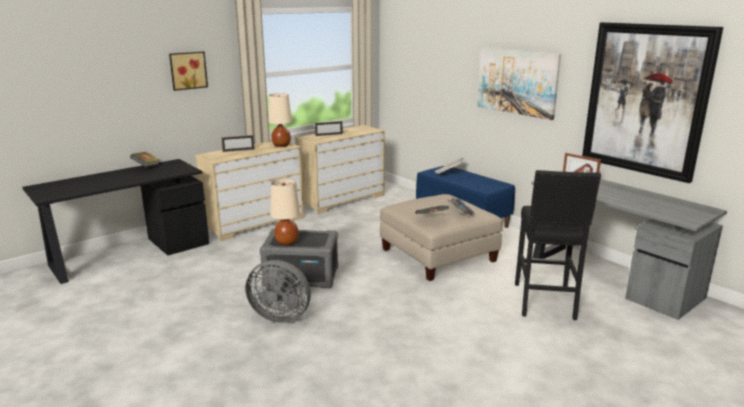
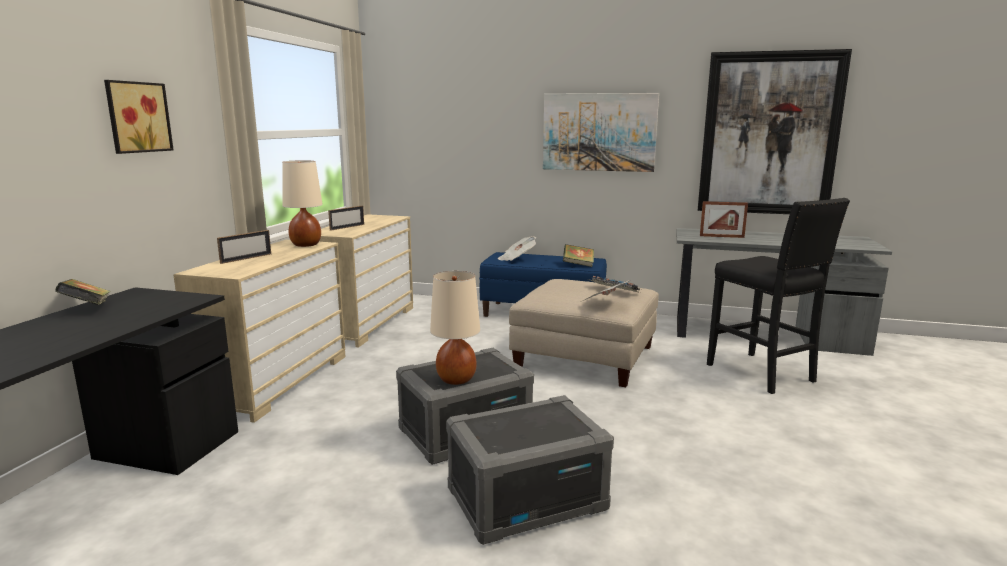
camera: 35 degrees left, 5 degrees down
grey fan [245,260,311,323] -> grey storage box [446,395,614,545]
none -> book [563,244,594,267]

